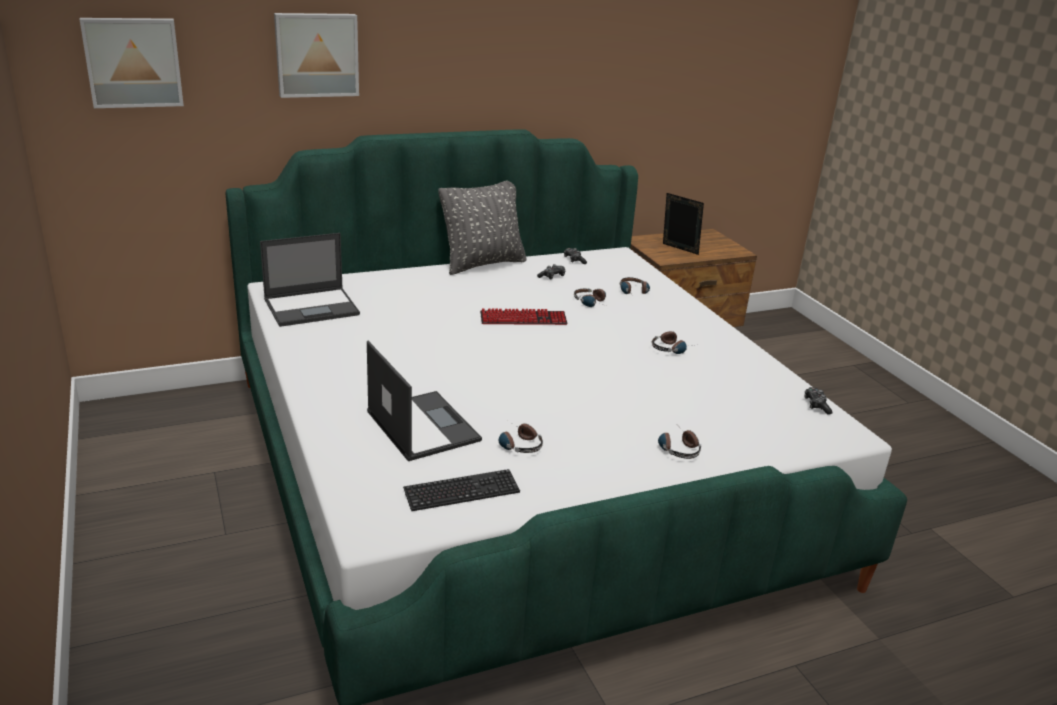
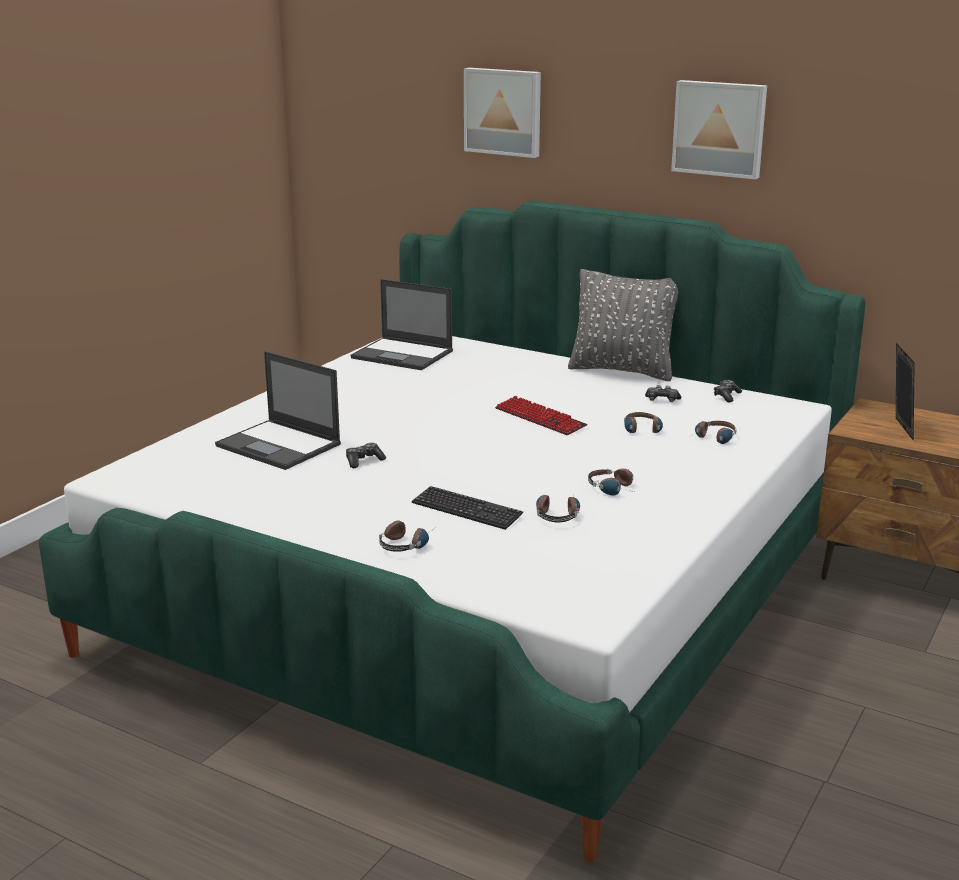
camera: 55 degrees right, 5 degrees down
picture [80,18,184,108] -> picture moved to [671,80,767,180]
laptop [367,341,482,461] -> laptop turned 105 degrees clockwise [215,351,341,470]
keyboard [403,469,520,511] -> keyboard moved to [412,486,523,530]
headphones [499,421,543,453] -> headphones moved to [536,495,580,522]
game controller [804,387,833,415] -> game controller moved to [346,443,386,468]

